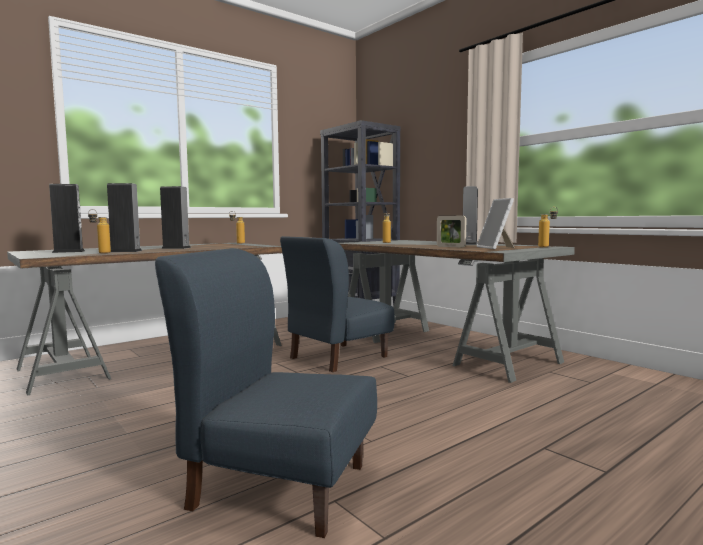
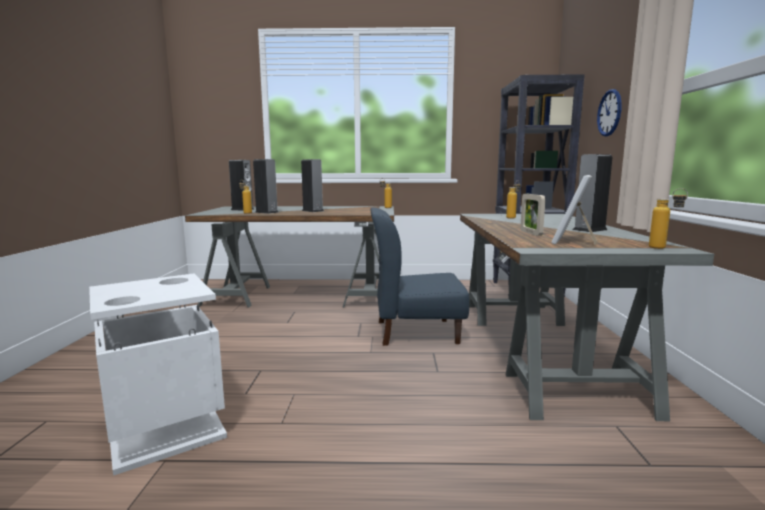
camera: 40 degrees right, 5 degrees up
blue chair [155,248,377,538] -> white trash can [89,273,227,476]
none -> wall clock [597,89,622,136]

